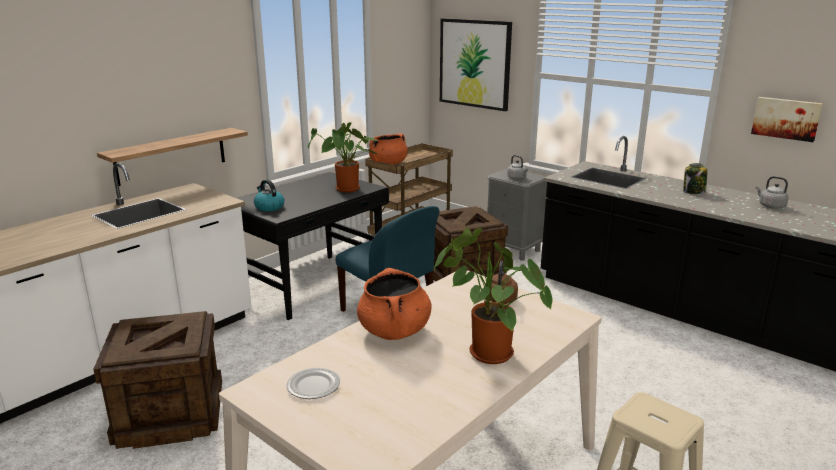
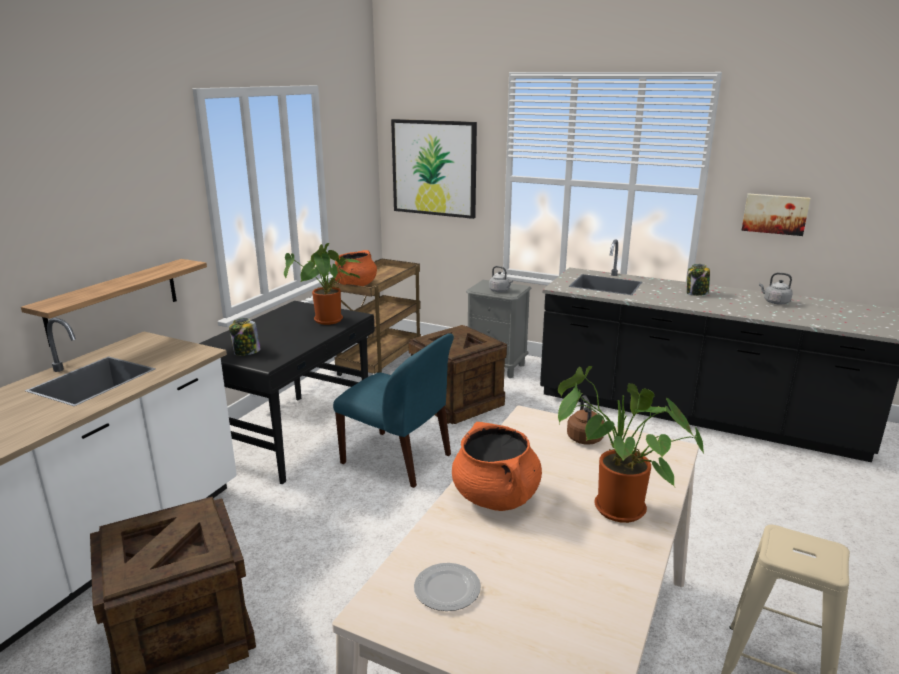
camera: 15 degrees left, 0 degrees up
kettle [254,180,285,211] -> jar [229,318,261,356]

